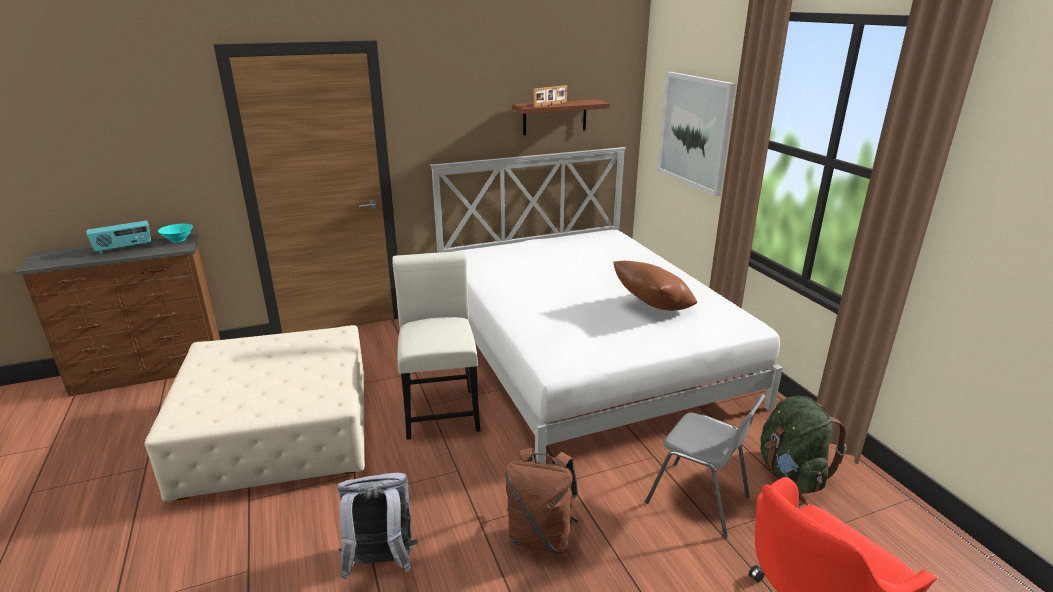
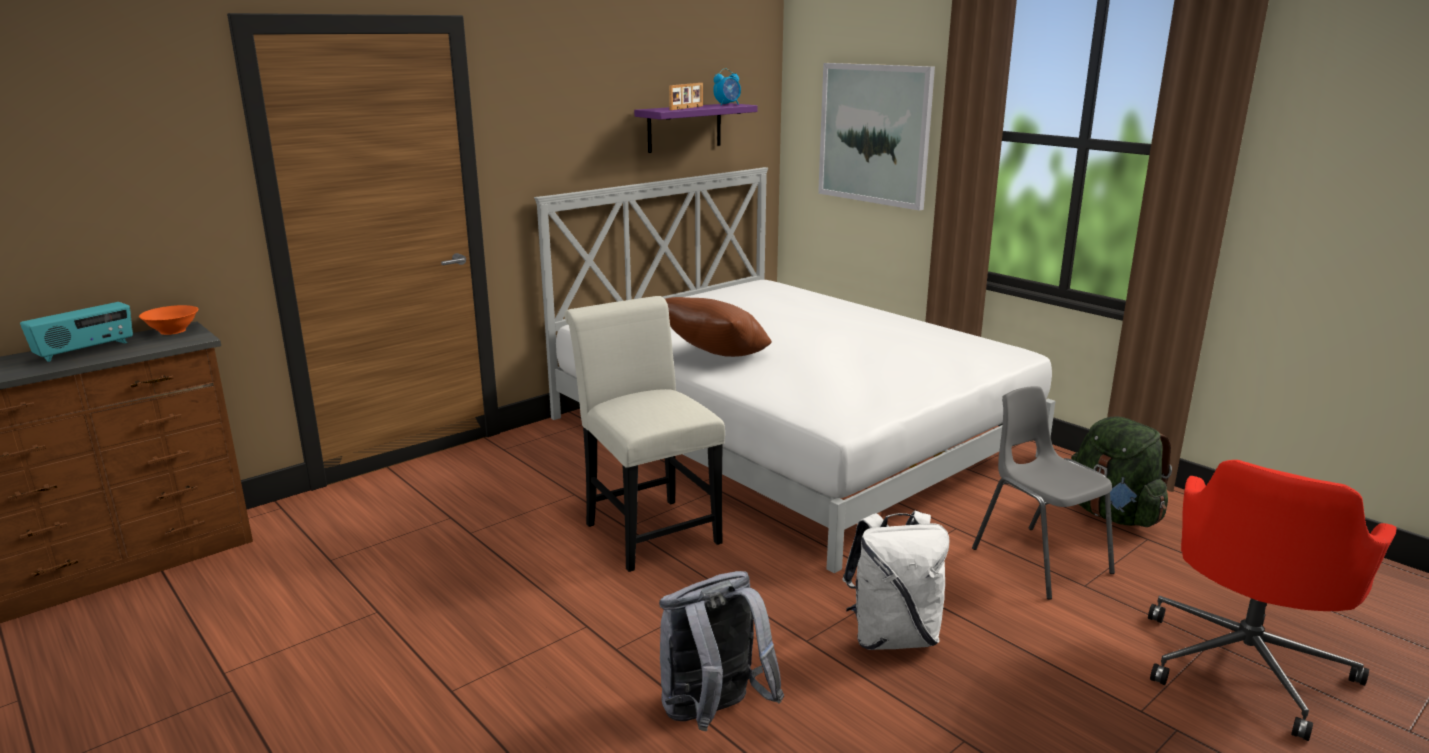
camera: 20 degrees left, 5 degrees down
beige ottoman [145,325,365,501] -> none
turquoise bowl [158,224,193,242] -> orange bowl [139,305,198,335]
brown backpack [506,448,578,553] -> white backpack [842,511,949,650]
brown shelf [512,99,610,135] -> purple shelf [634,103,758,153]
brown pillow [613,261,697,311] -> brown pillow moved to [665,297,772,357]
grey chair [645,394,765,538] -> grey chair turned 135 degrees counterclockwise [972,386,1115,600]
none -> alarm clock [713,69,741,106]

